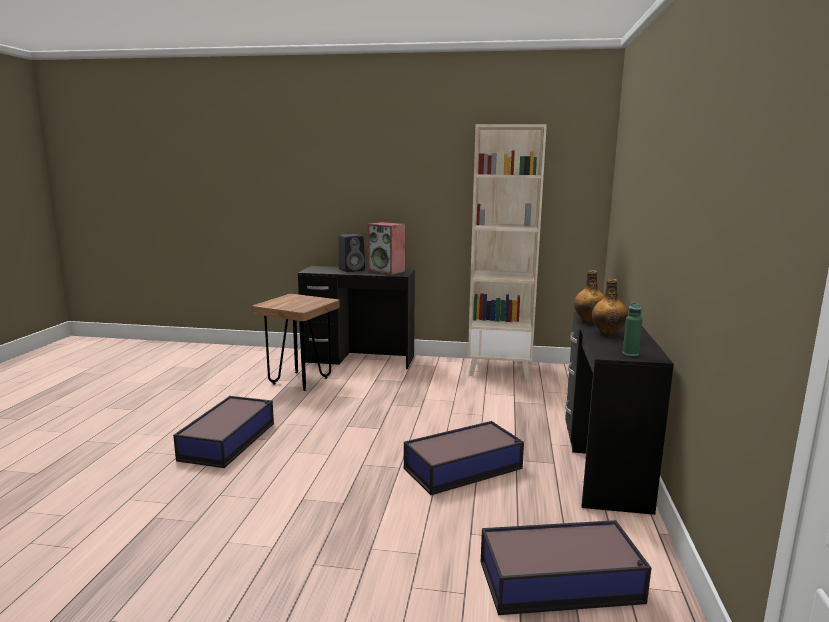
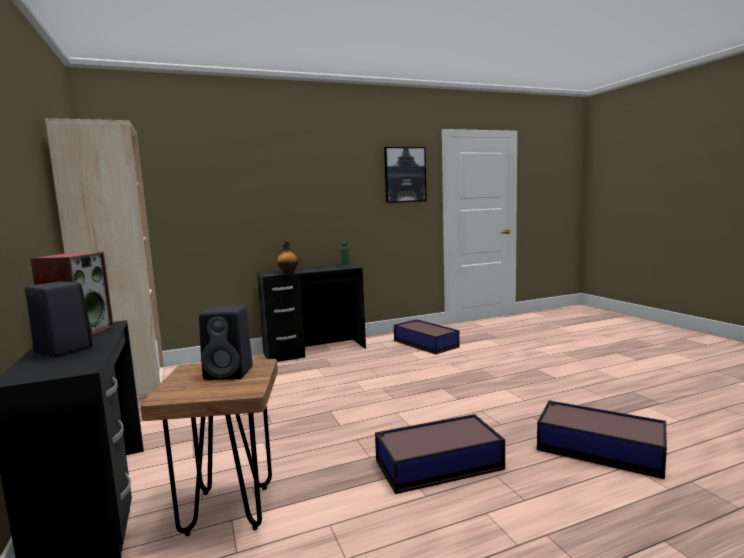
camera: 120 degrees left, 5 degrees down
storage box [404,421,524,495] -> storage box moved to [537,400,667,479]
bottle [592,279,628,337] -> none
none -> black speaker [199,306,253,380]
none -> picture [384,147,427,203]

